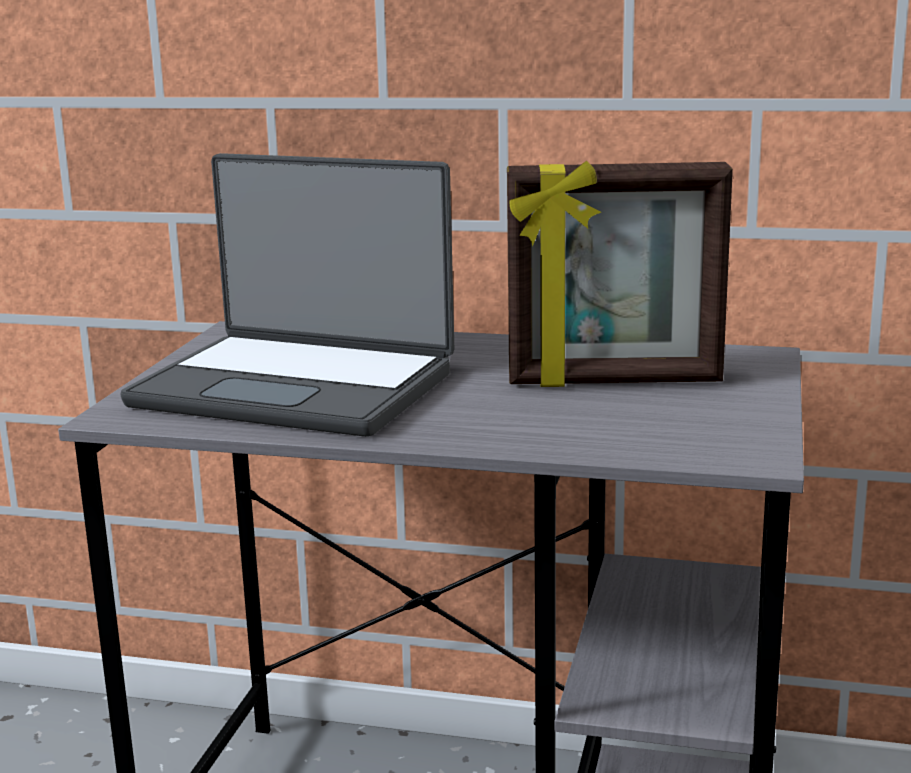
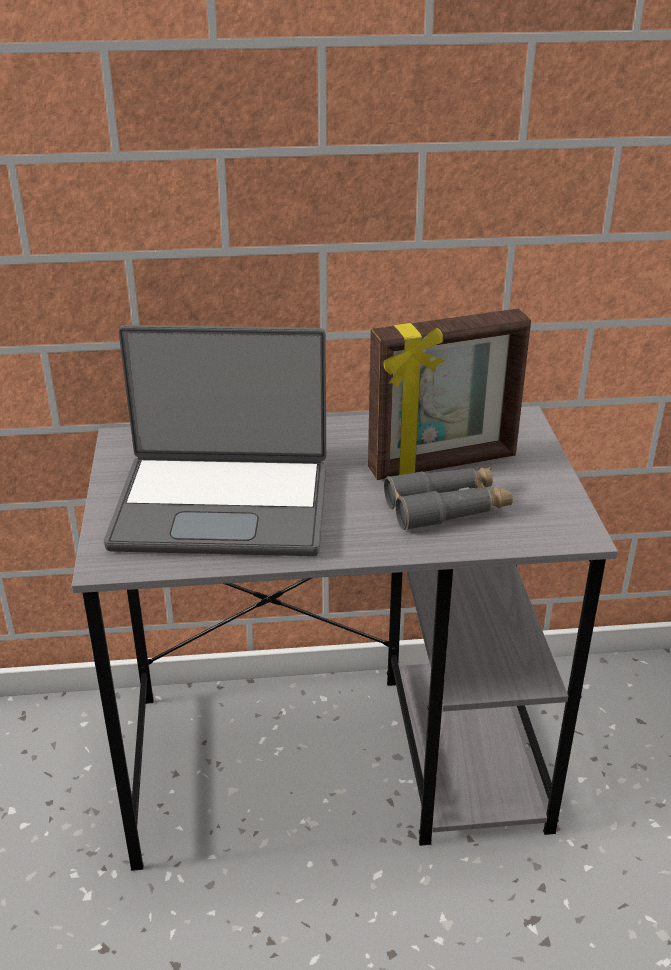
camera: 20 degrees left, 15 degrees up
none -> grey binoculars [384,467,513,531]

